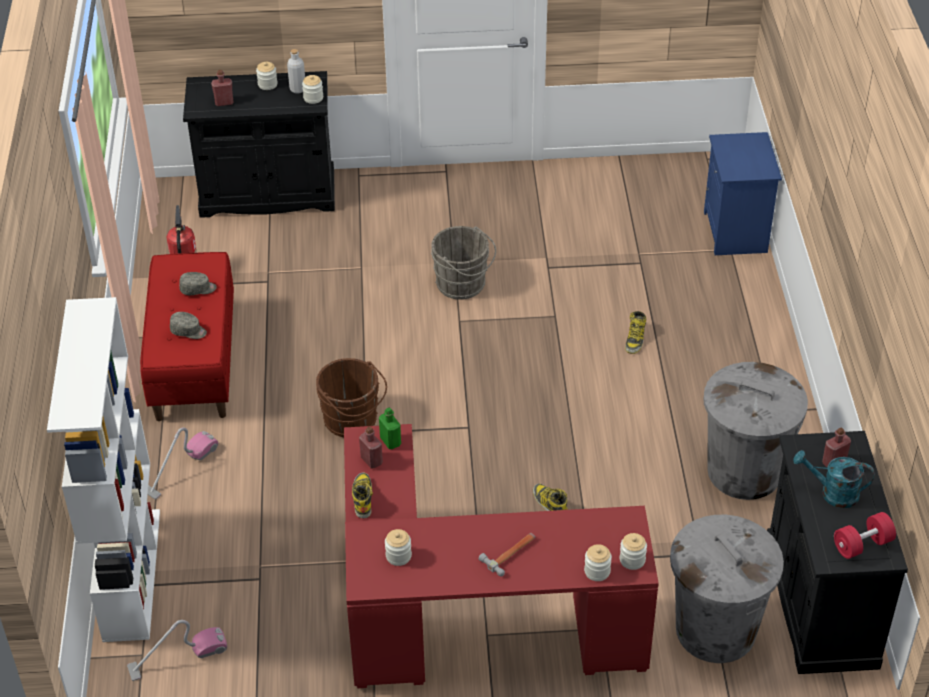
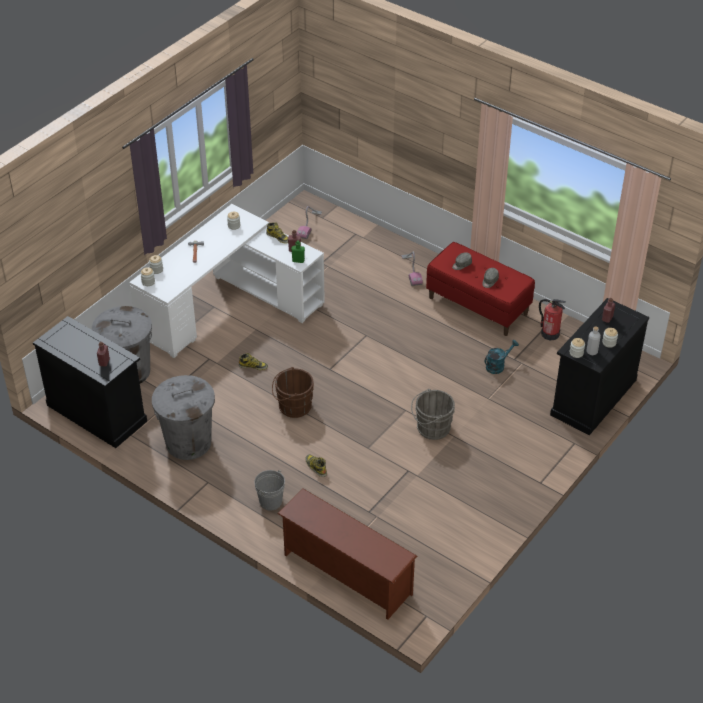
camera: 130 degrees right, 0 degrees up
white bookcase [47,297,160,642] -> none
brown bucket [316,358,387,437] -> brown bucket moved to [272,367,314,418]
red desk [344,424,659,688] -> white desk [129,204,325,358]
blue nightstand [704,132,782,256] -> brown shoe rack [277,488,417,620]
turquoise watering can [793,450,874,508] -> turquoise watering can moved to [485,340,519,374]
red dumbbell [834,512,896,559] -> none
none -> grey bucket [255,470,285,510]

